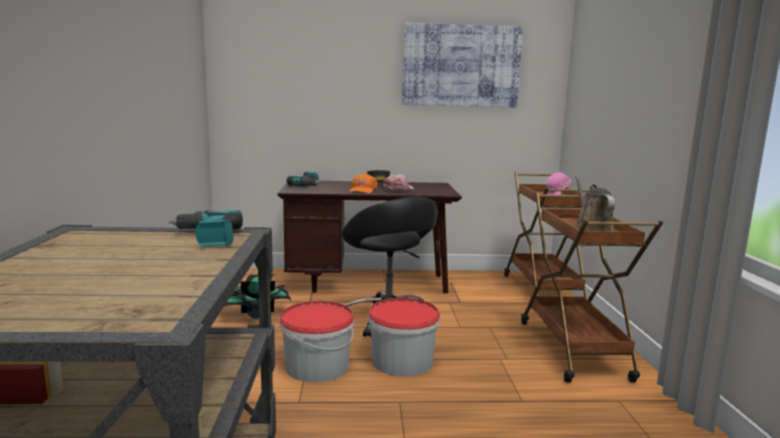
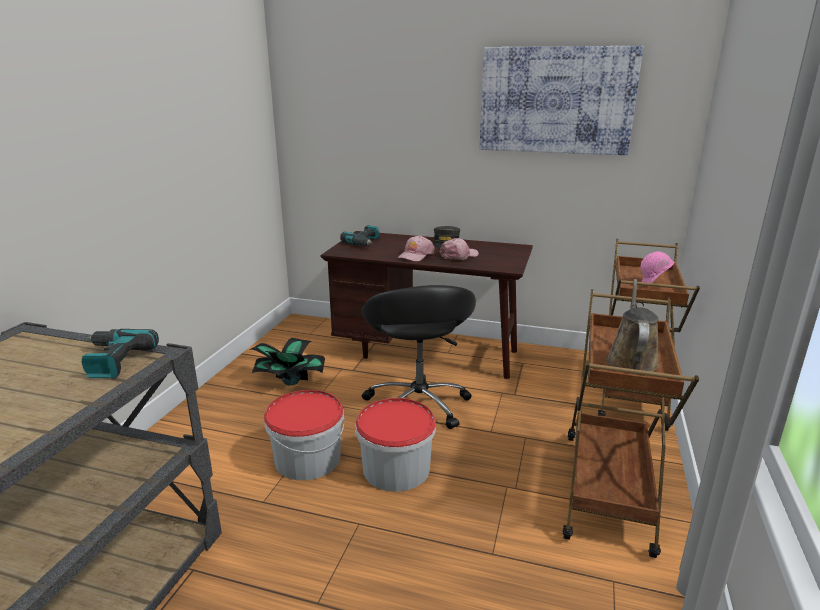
camera: 20 degrees right, 10 degrees up
orange cap [349,173,378,193] -> pink cap [398,235,435,261]

